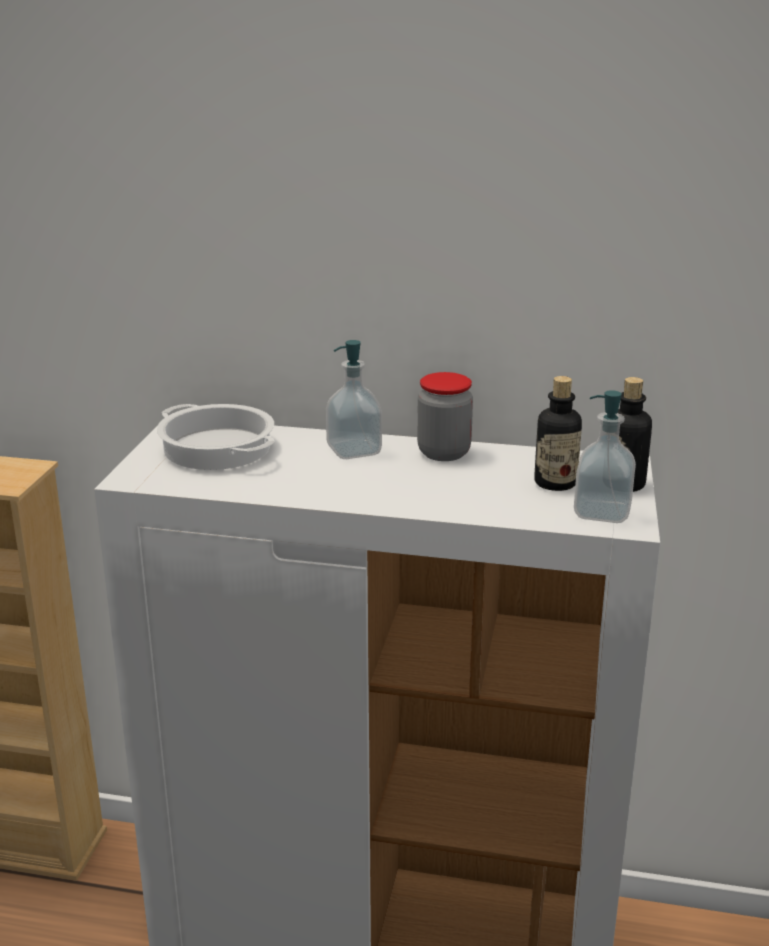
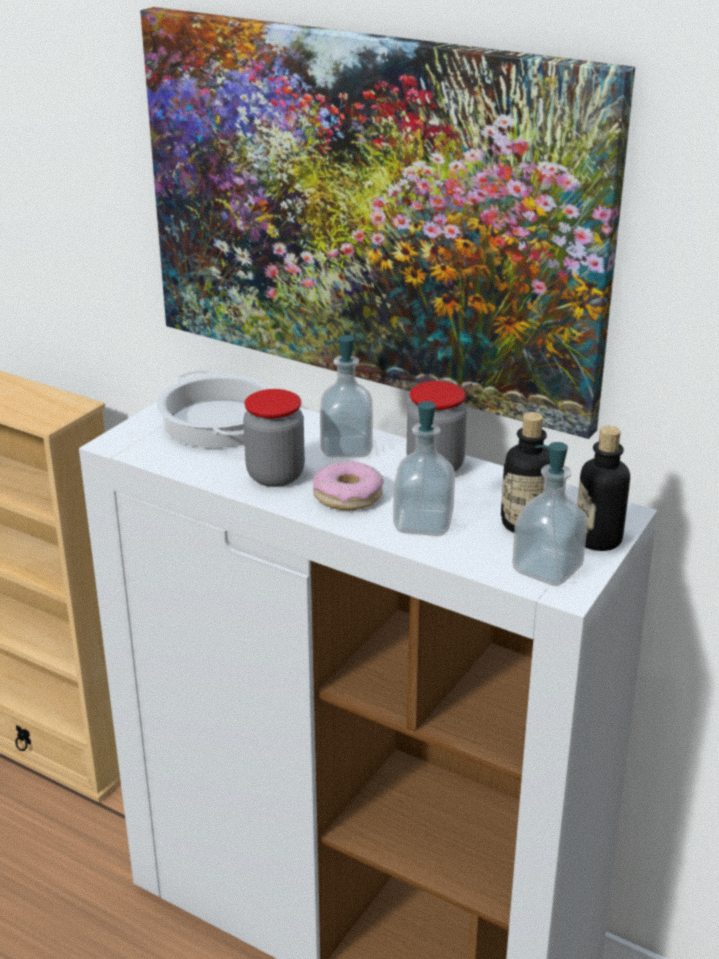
camera: 20 degrees right, 5 degrees up
none -> picture [140,7,635,439]
none -> jar [243,389,305,487]
none -> donut [313,461,384,510]
none -> soap dispenser [393,401,455,536]

